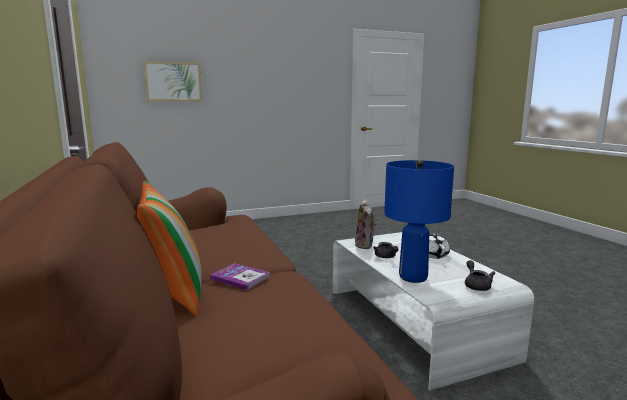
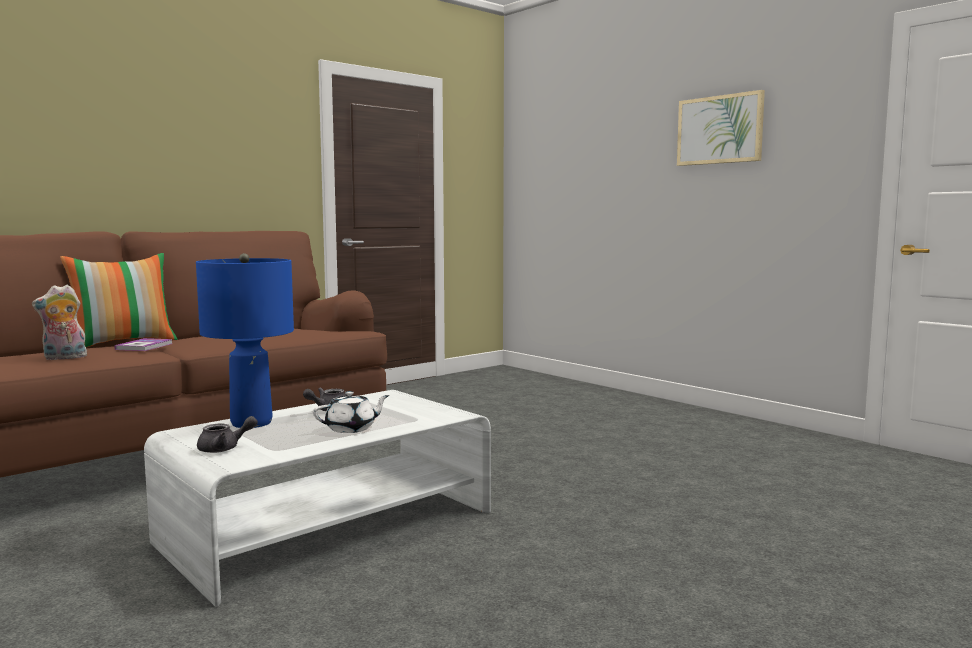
camera: 70 degrees right, 5 degrees down
picture [143,61,202,102] -> picture moved to [677,90,765,166]
plush toy [355,199,376,249] -> plush toy moved to [32,285,87,360]

